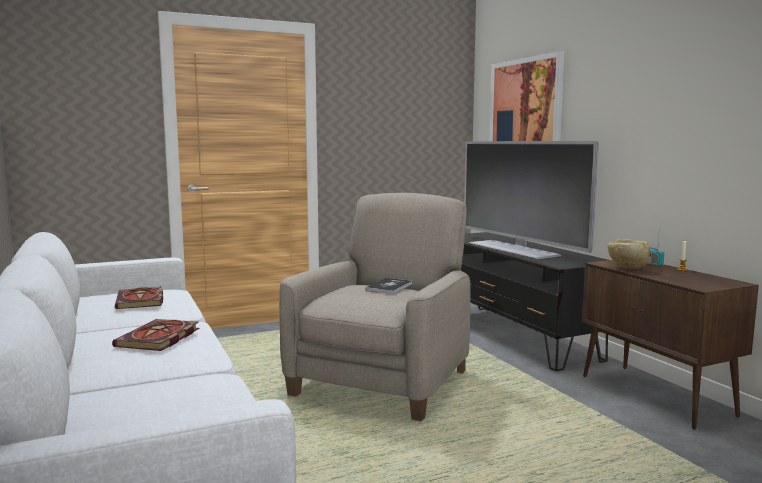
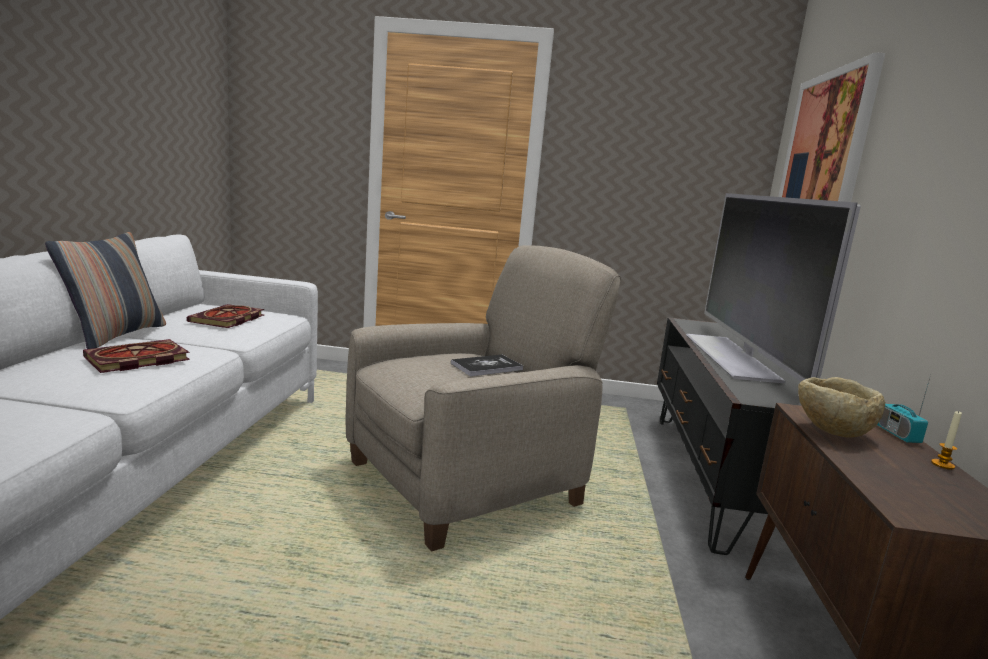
camera: 30 degrees right, 5 degrees up
none -> pillow [45,232,166,349]

